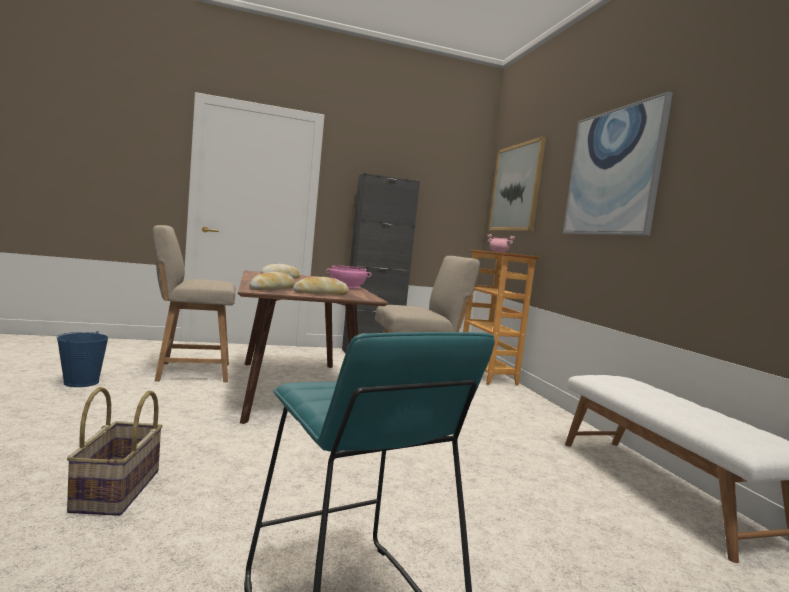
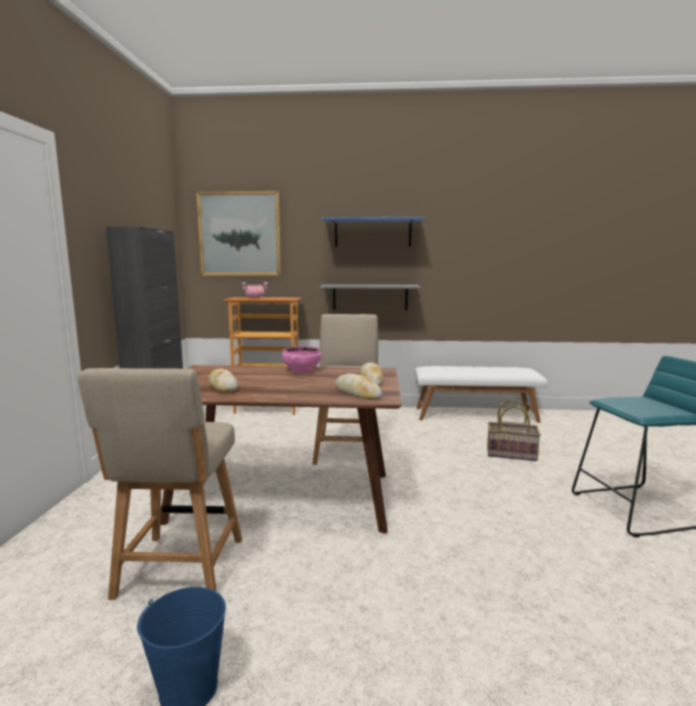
camera: 70 degrees left, 5 degrees up
basket [67,387,163,516] -> basket moved to [487,399,541,461]
picture [563,92,673,235] -> blue shelf [322,217,425,247]
none -> grey shelf [320,284,420,310]

